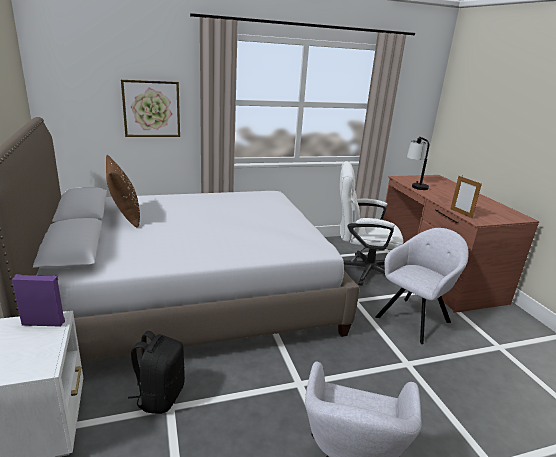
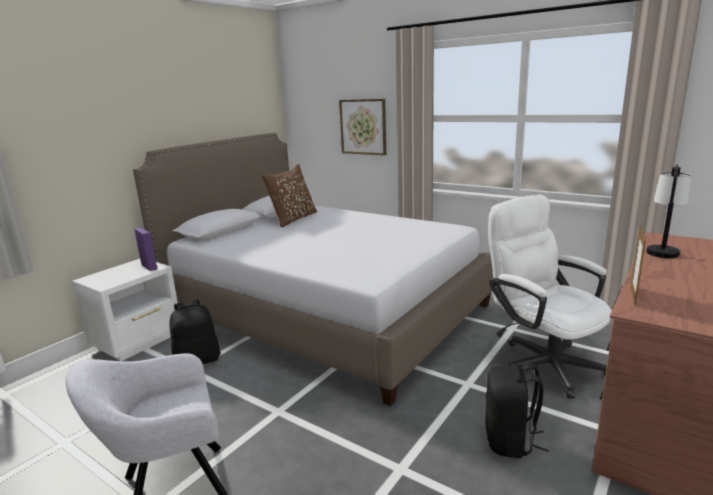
camera: 55 degrees right, 5 degrees down
grey armchair [375,228,469,344] -> black backpack [485,363,549,458]

